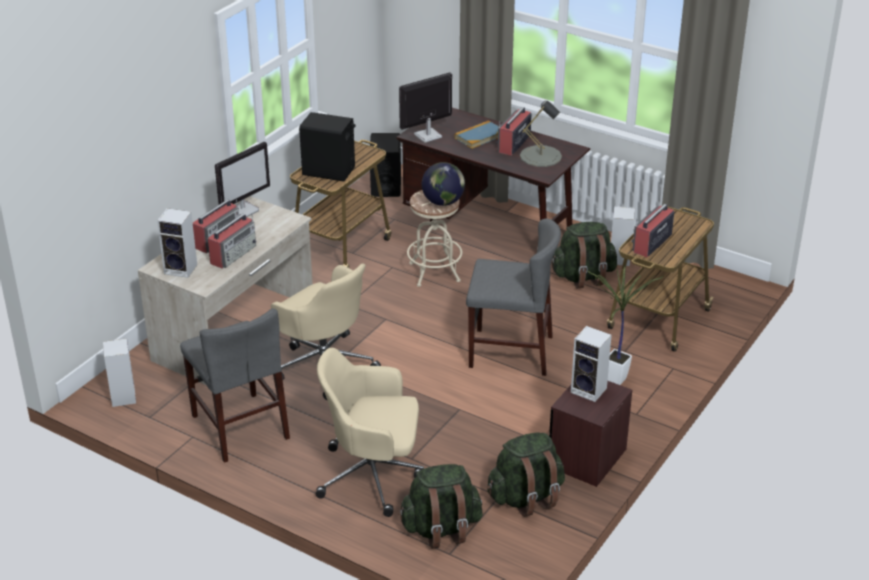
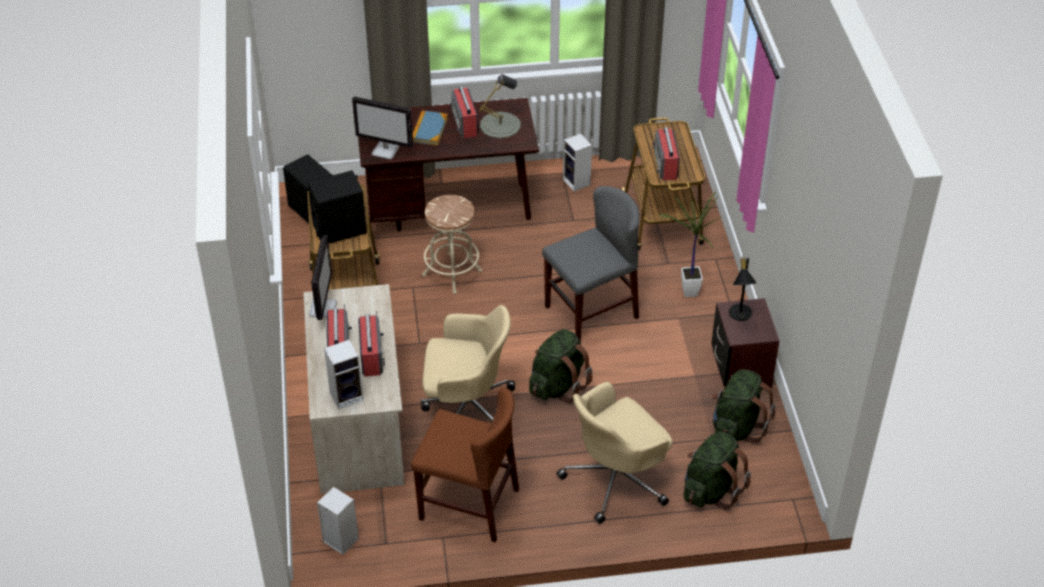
camera: 40 degrees left, 10 degrees up
grey chair [180,308,290,463] -> brown chair [411,388,519,542]
monitor [399,73,452,143] -> monitor turned 90 degrees counterclockwise [352,96,413,160]
globe [422,162,465,206] -> none
green backpack [551,222,617,289] -> green backpack moved to [529,329,593,403]
speaker [571,326,612,402] -> black table lamp [729,255,757,321]

